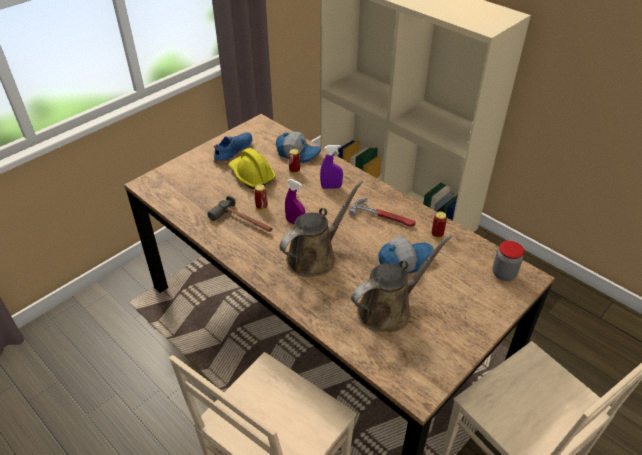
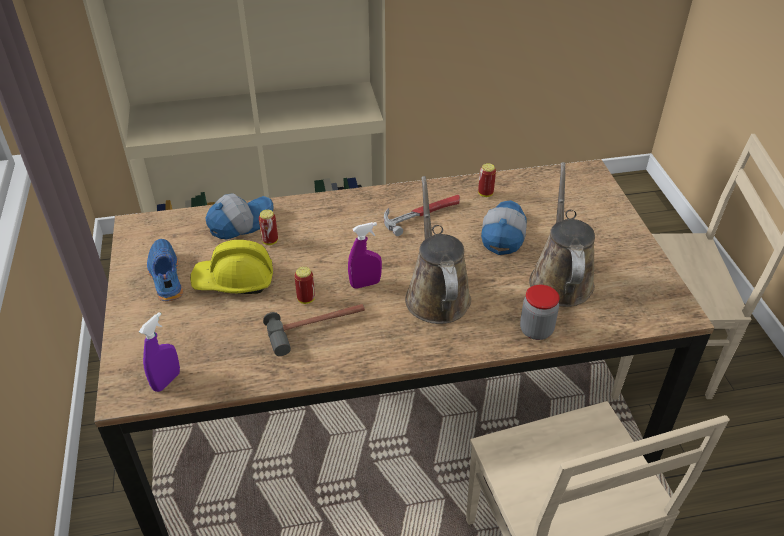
camera: 55 degrees left, 0 degrees up
purple spray bottle [320,145,343,189] -> purple spray bottle moved to [139,312,180,392]
jar [492,241,524,281] -> jar moved to [520,285,560,340]

